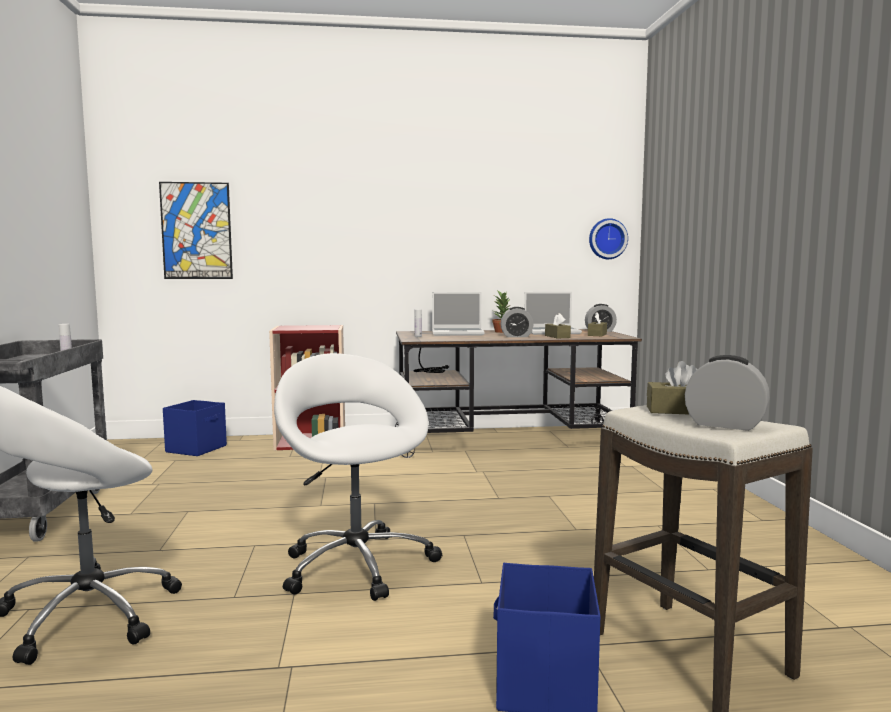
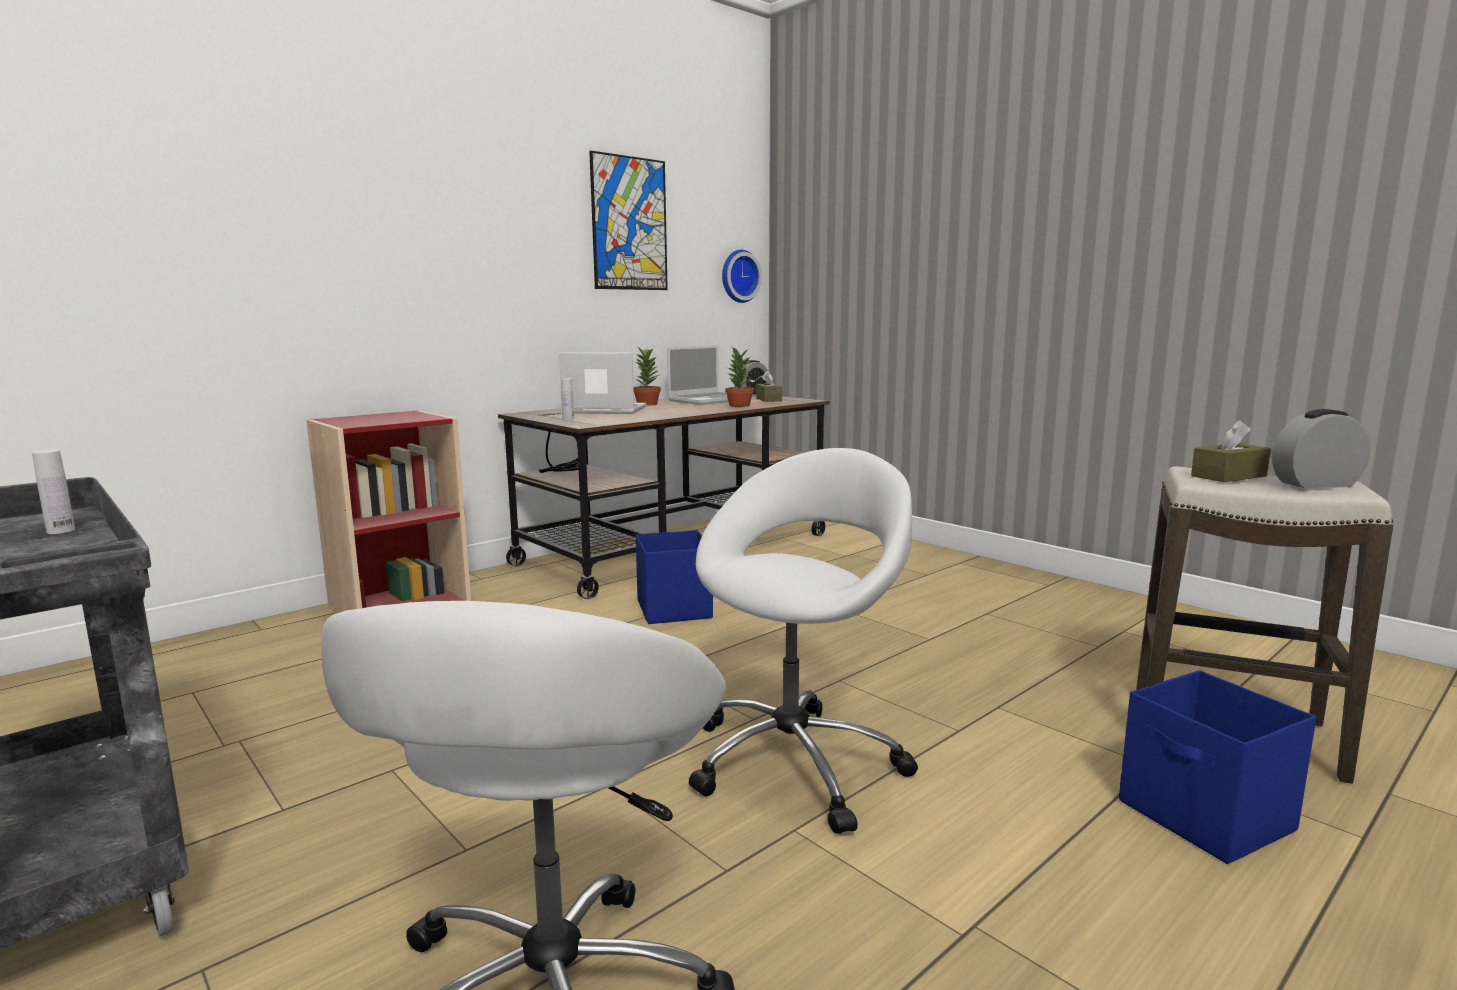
camera: 35 degrees left, 5 degrees up
picture [159,182,233,279] -> picture moved to [589,151,668,290]
blue storage box [163,400,227,456] -> blue storage box moved to [636,530,713,624]
white office chair [274,353,442,601] -> white office chair turned 120 degrees clockwise [689,448,918,834]
laptop [432,292,485,336] -> laptop turned 135 degrees counterclockwise [559,353,647,414]
alarm clock [500,307,534,337] -> none
brown tissue box [545,313,571,339] -> potted plant [725,347,754,407]

